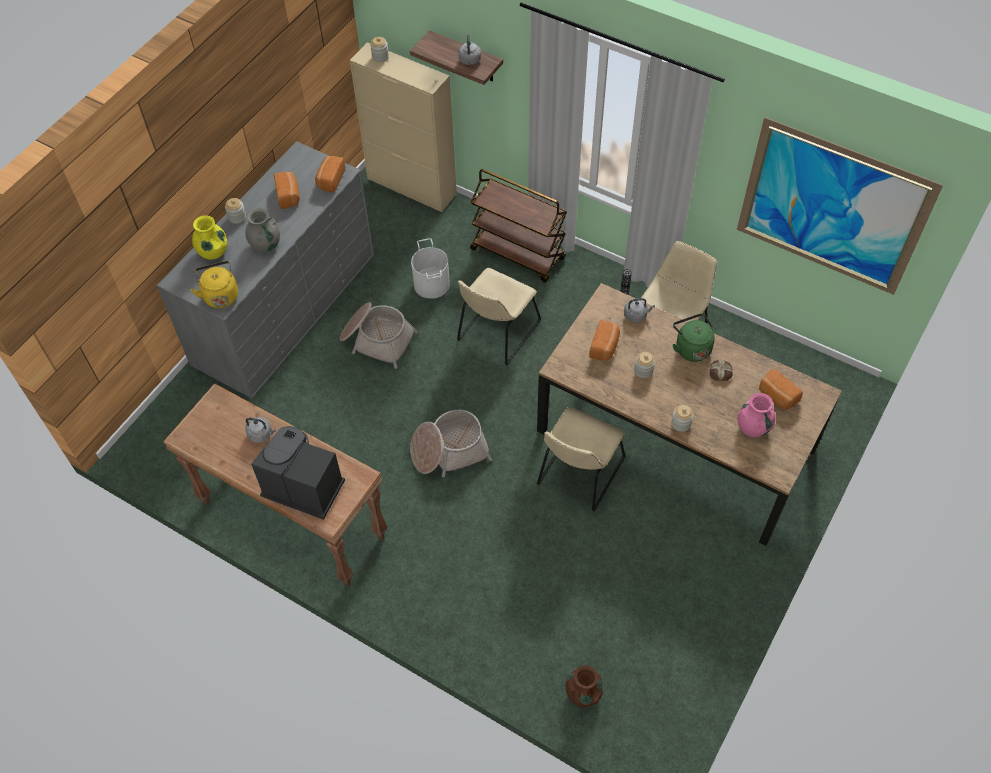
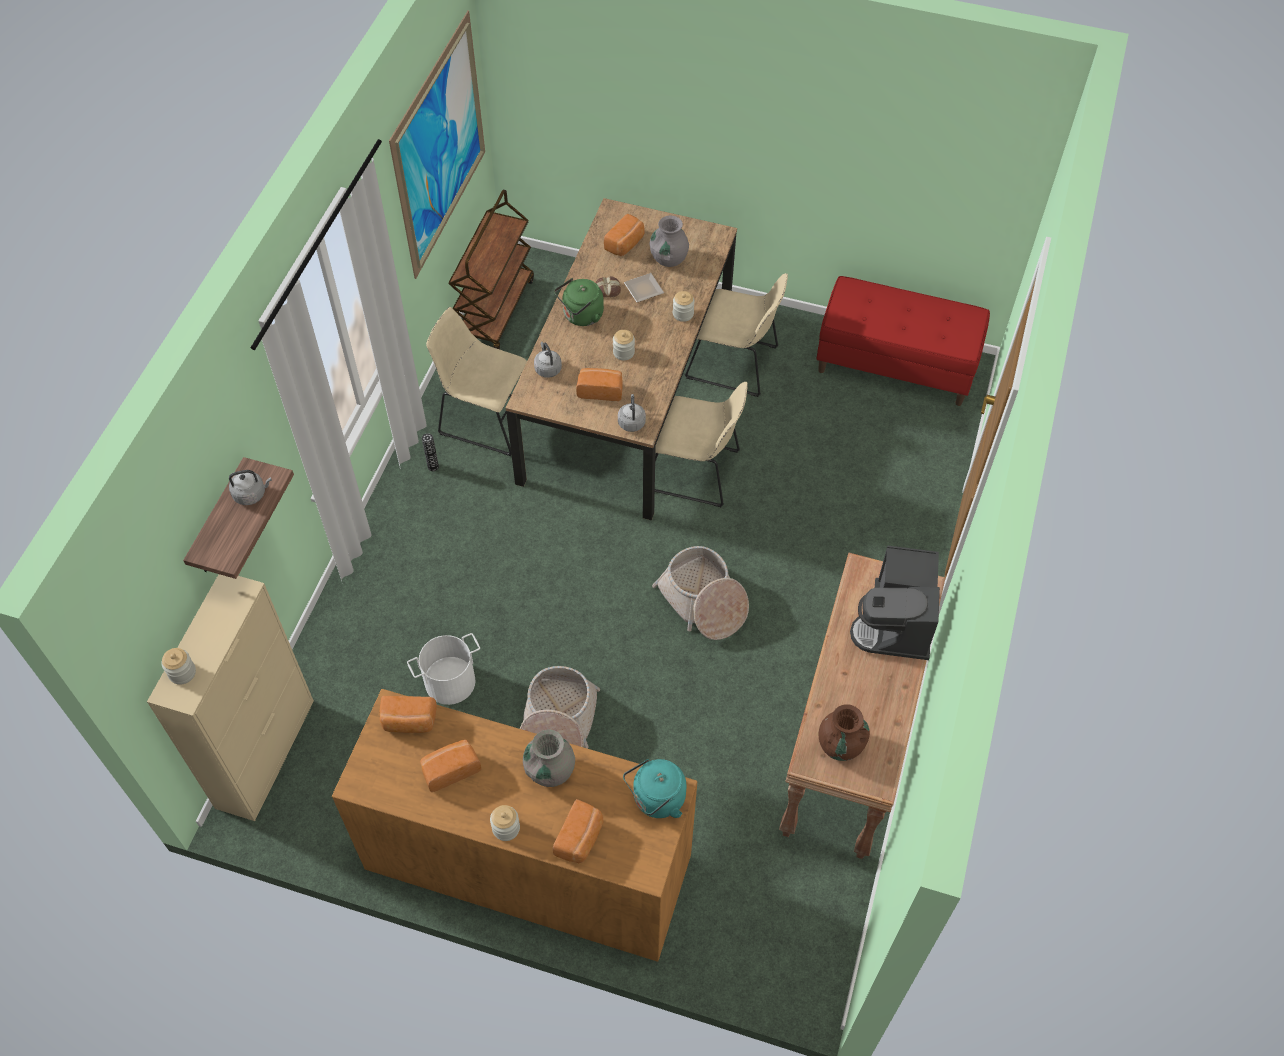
camera: 105 degrees left, 0 degrees up
grey dresser [157,141,374,398] -> brown dresser [332,689,698,962]
yellow kettle [191,261,238,308] -> turquoise kettle [623,759,687,818]
yellow vase [192,215,227,260] -> bread [553,799,604,863]
grey kettle [245,417,276,443] -> grey kettle moved to [618,394,646,432]
beige chair [457,268,541,365] -> beige chair moved to [685,273,788,397]
brown cart [470,169,567,283] -> brown cart moved to [448,190,534,349]
brown vase [566,665,603,708] -> brown vase moved to [819,704,870,761]
pink vase [738,393,775,437] -> grey vase [649,216,689,267]
none -> plate [624,273,664,303]
none -> red bench [816,276,990,406]

